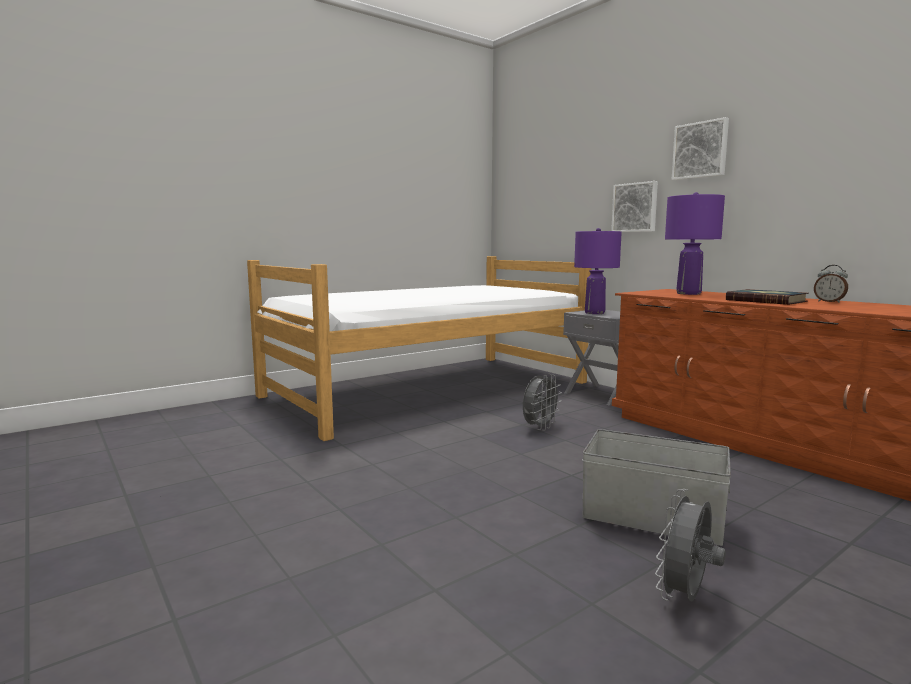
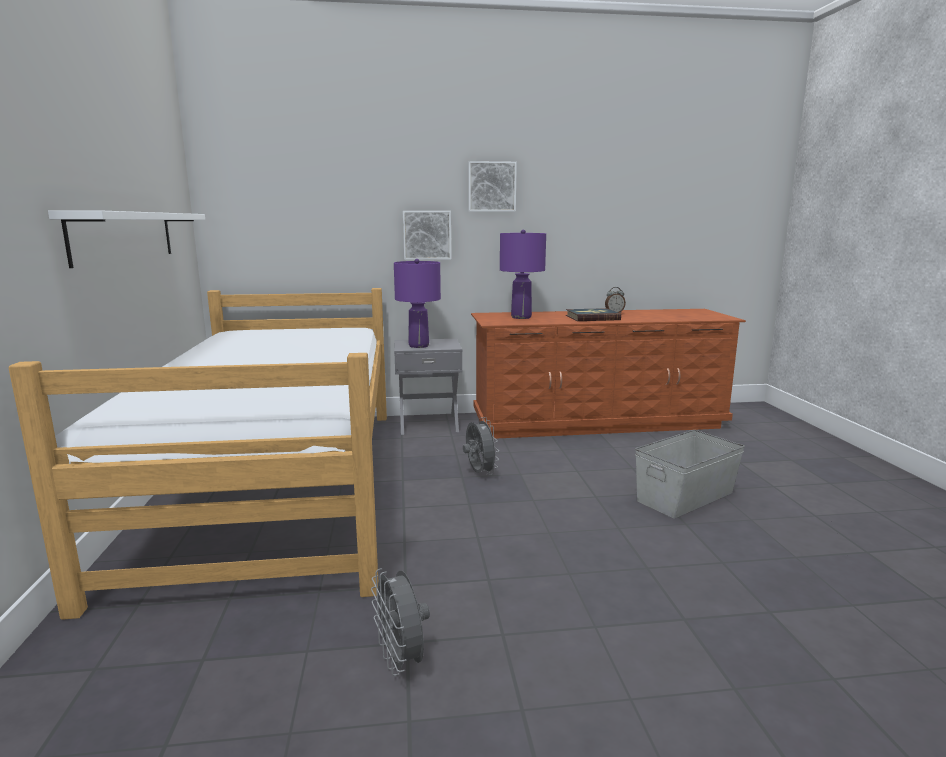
camera: 60 degrees left, 5 degrees up
grey fan [655,489,726,601] -> grey fan moved to [371,568,430,676]
none -> white shelf [48,210,205,268]

